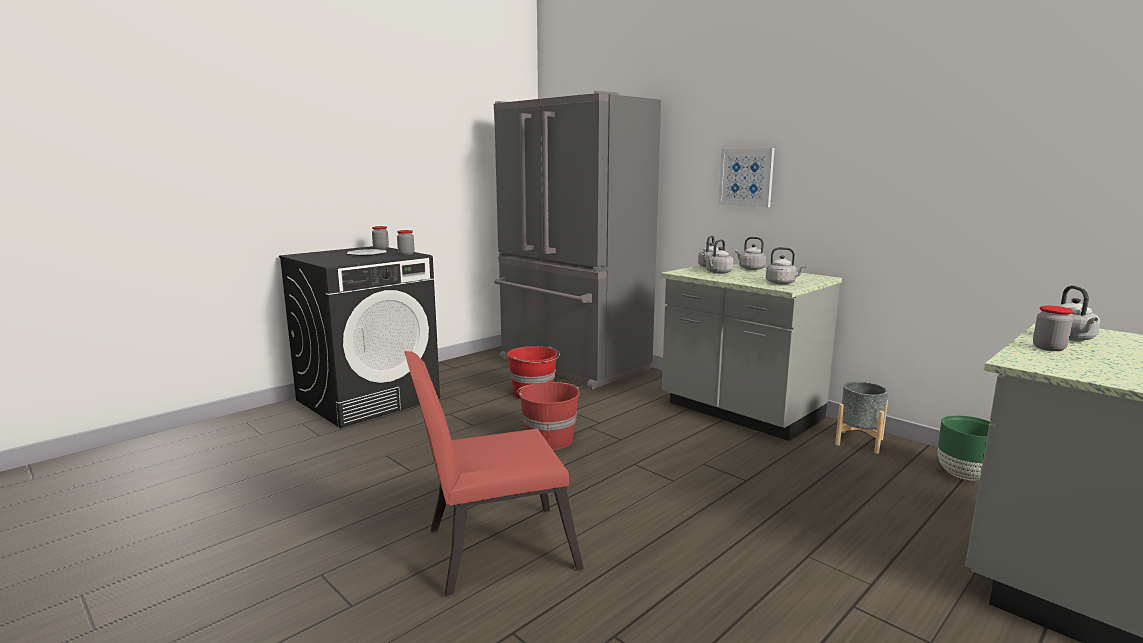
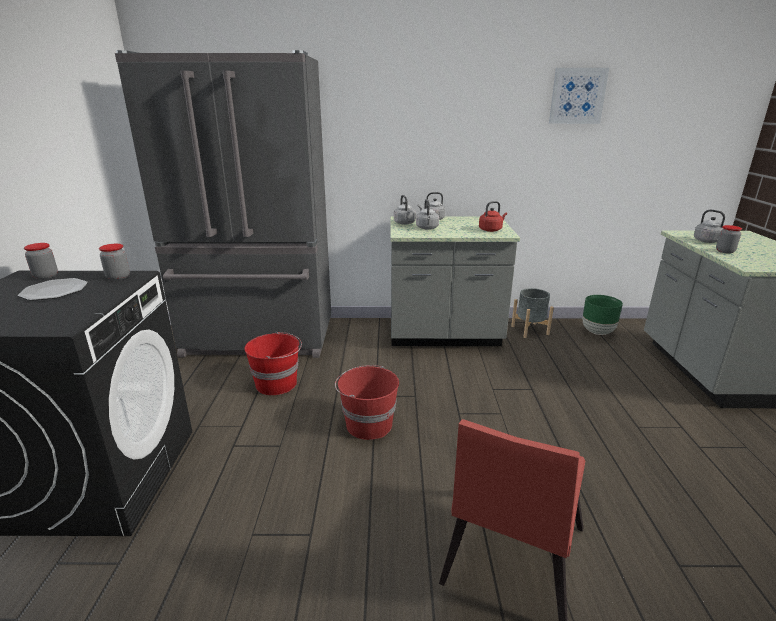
camera: 45 degrees left, 10 degrees up
picture [719,148,775,207] -> picture moved to [549,68,609,124]
grey kettle [766,247,807,285] -> red kettle [479,201,507,232]

